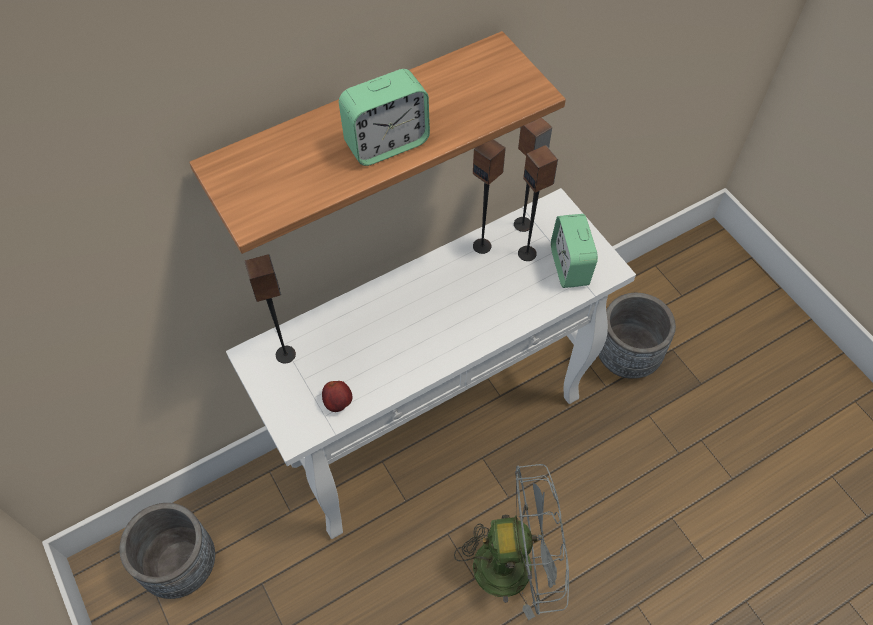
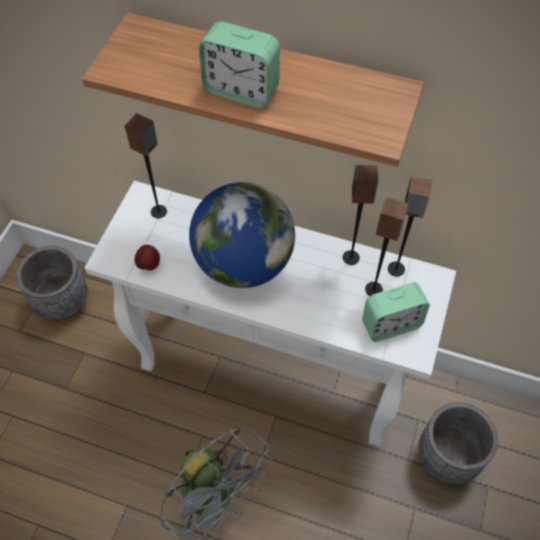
camera: 50 degrees right, 0 degrees up
alarm clock [551,214,598,288] -> alarm clock turned 150 degrees counterclockwise [362,282,430,342]
none -> globe [189,182,295,288]

